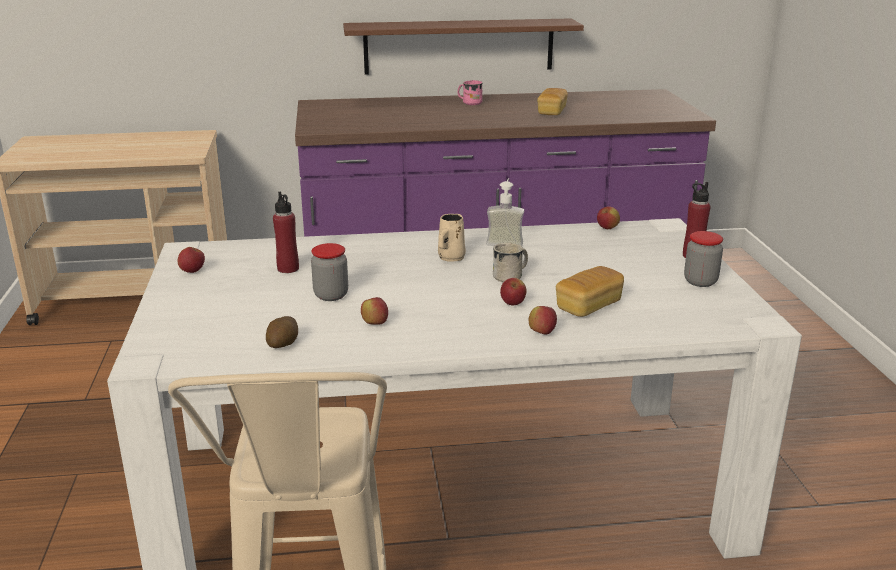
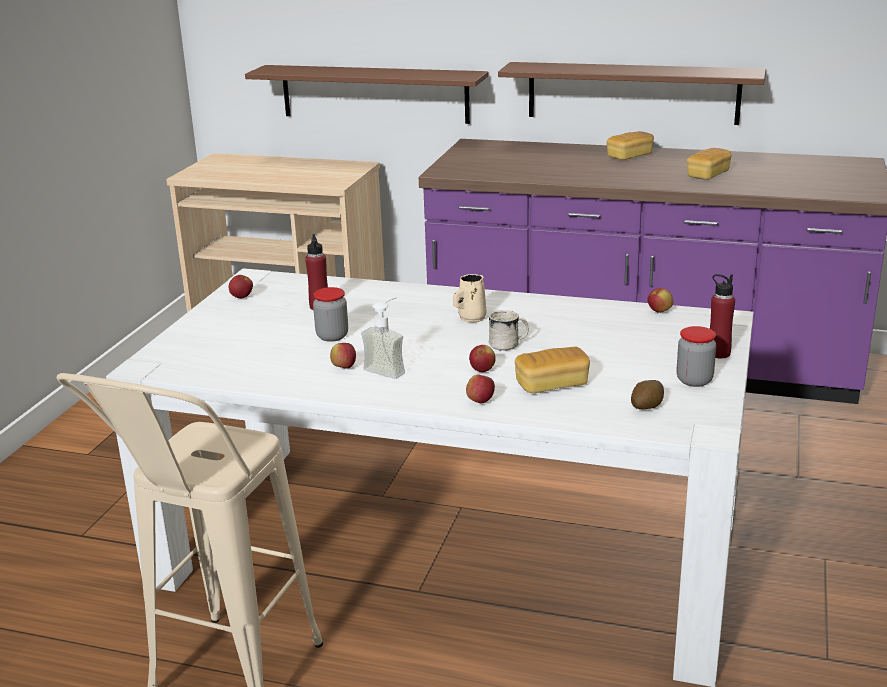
camera: 25 degrees right, 0 degrees up
potato [266,316,298,348] -> potato moved to [631,380,664,409]
pink mug [458,80,483,105] -> bread [607,131,654,160]
soap dispenser [486,178,524,246] -> soap dispenser moved to [361,297,405,379]
none -> brown shelf [245,65,488,124]

